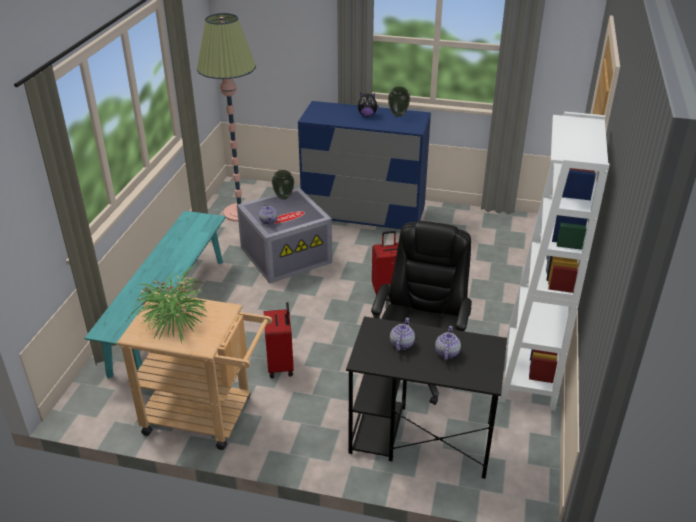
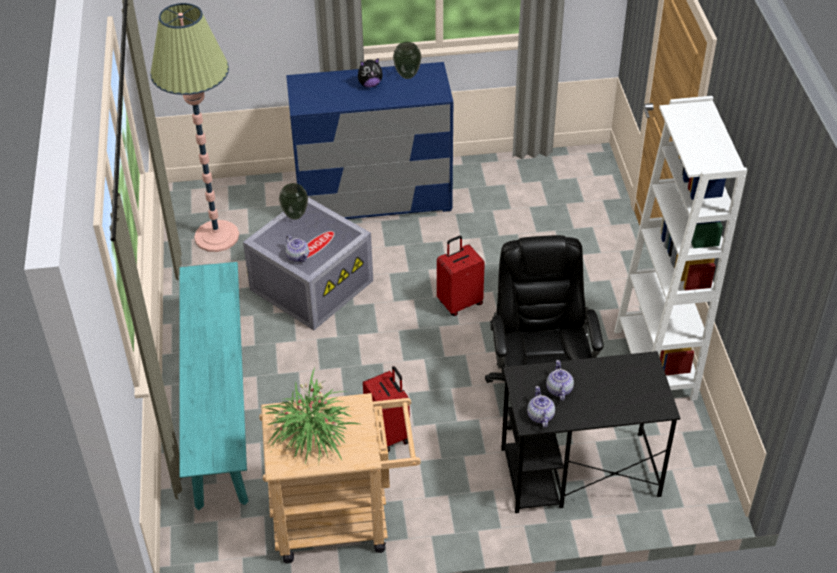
camera: 20 degrees left, 10 degrees up
teapot [435,326,461,361] -> teapot moved to [527,386,555,428]

